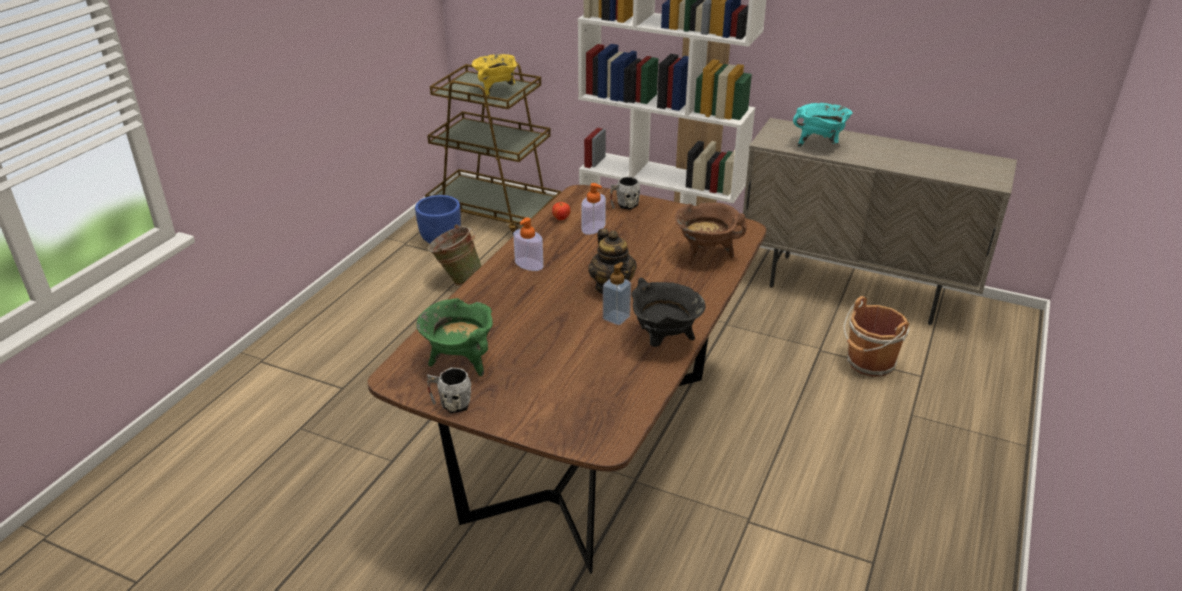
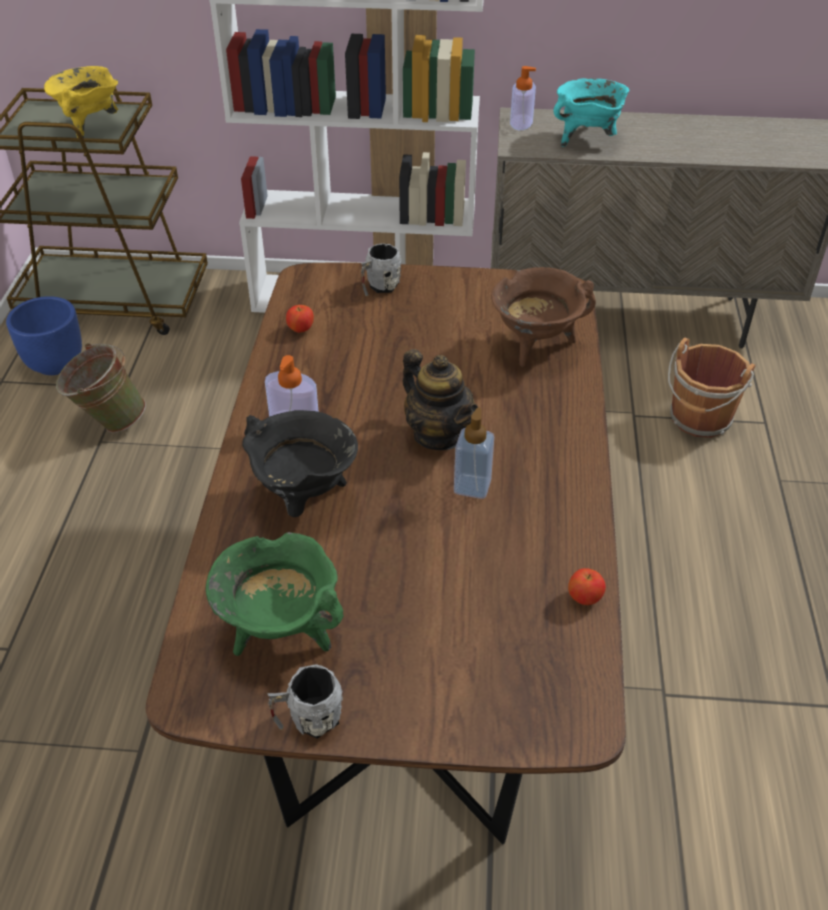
camera: 20 degrees left, 10 degrees up
soap dispenser [581,183,606,235] -> soap dispenser moved to [510,66,536,130]
black cooking pot [631,278,706,347] -> black cooking pot moved to [242,410,358,517]
none -> apple [568,568,606,605]

